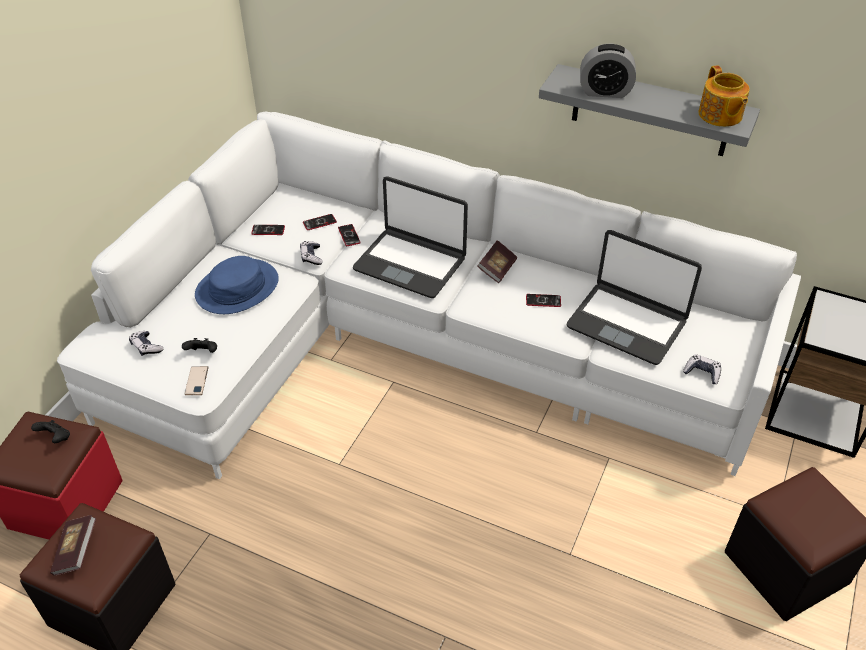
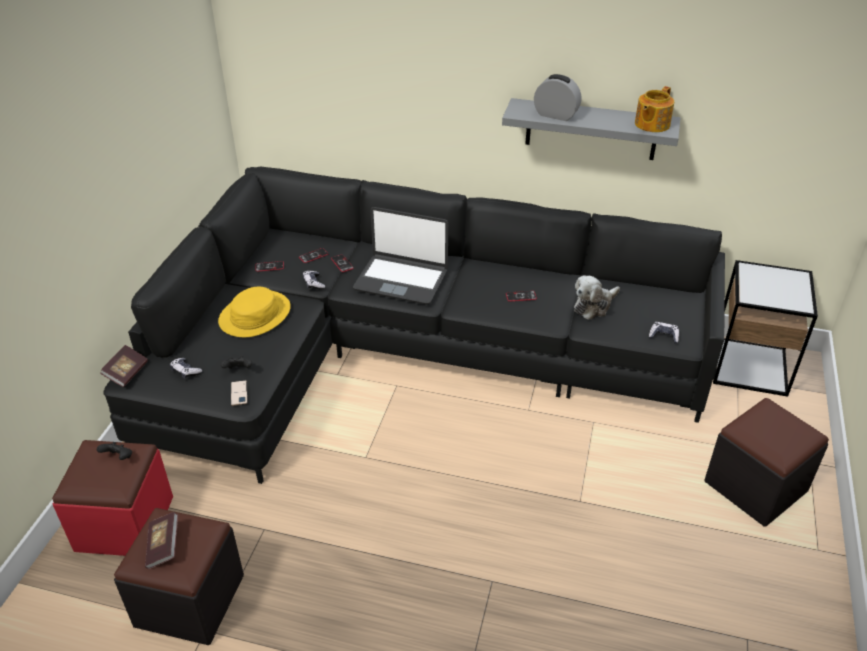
camera: 10 degrees left, 5 degrees down
white sofa [57,111,801,479] -> black sofa [104,167,725,484]
blue hat [195,256,279,314] -> yellow hat [218,287,291,337]
book [477,240,517,283] -> book moved to [100,345,148,387]
laptop [567,230,702,365] -> plush toy [574,275,620,320]
alarm clock [580,43,636,98] -> alarm clock turned 150 degrees counterclockwise [534,74,581,121]
teapot [698,65,750,127] -> teapot turned 60 degrees clockwise [635,86,674,132]

